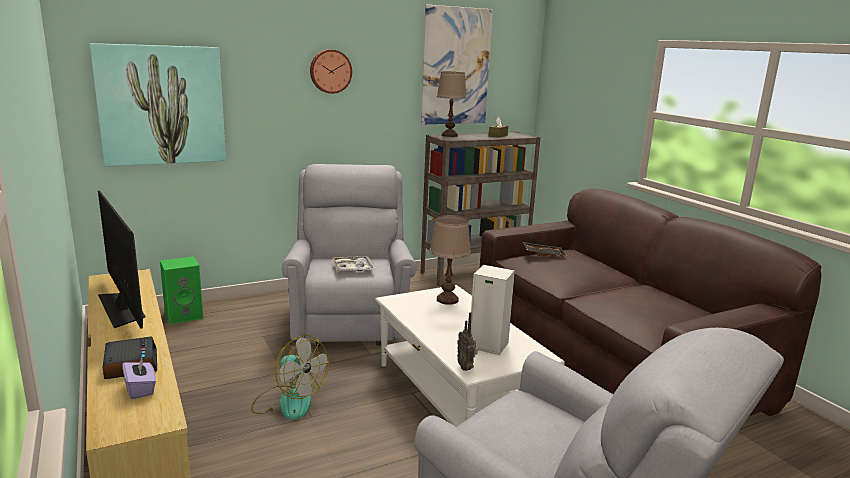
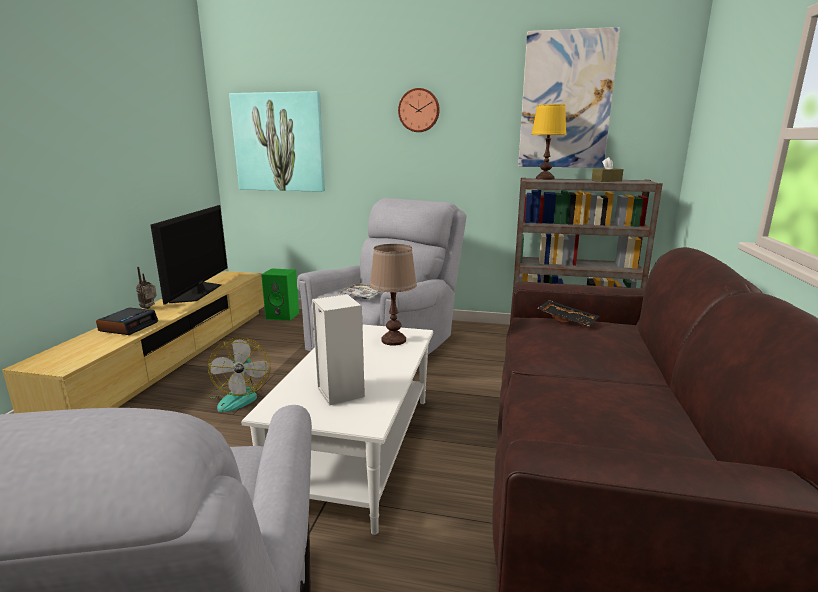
camera: 40 degrees right, 0 degrees up
purple tissue box [122,357,156,399] -> none
brown table lamp [437,71,467,137] -> yellow table lamp [531,104,567,180]
radio [457,312,478,371] -> radio moved to [136,267,157,309]

